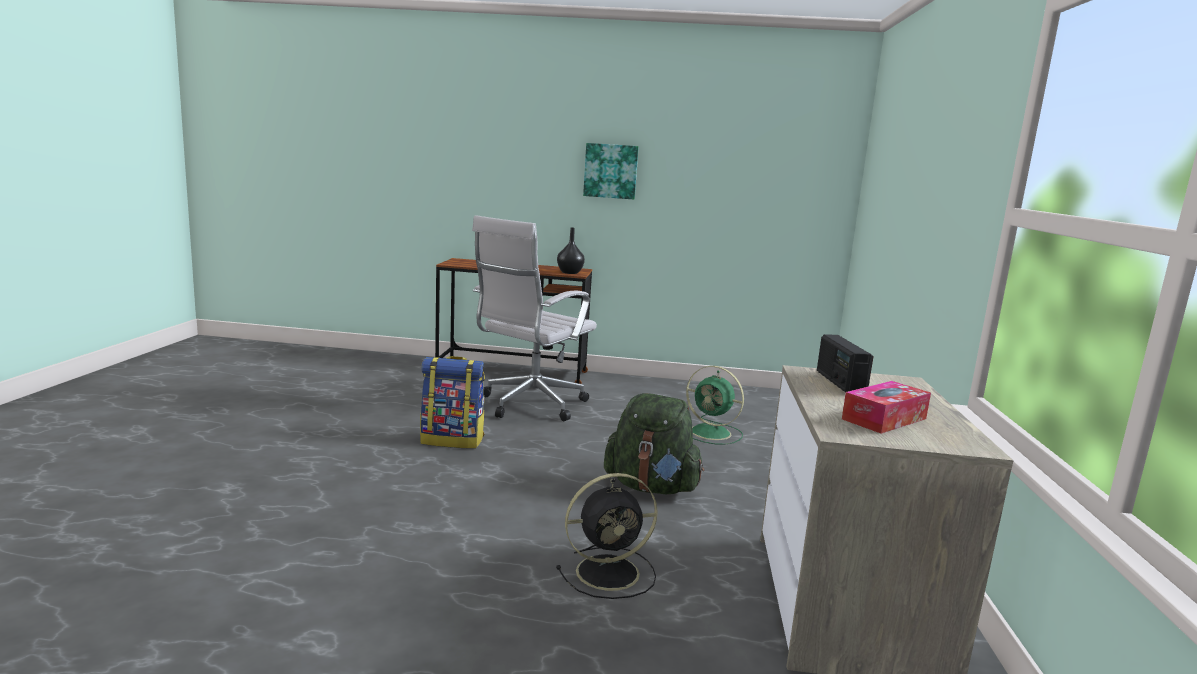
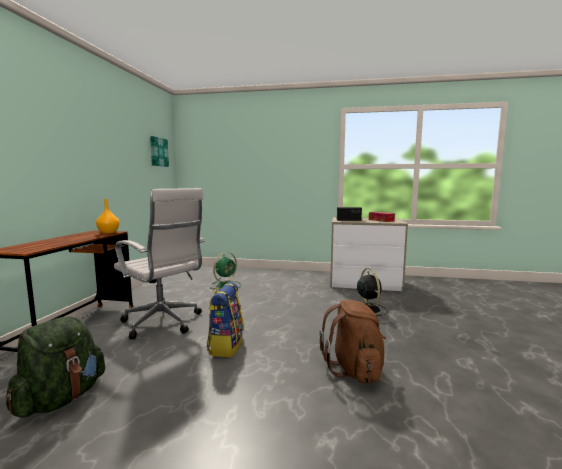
camera: 85 degrees left, 5 degrees down
black vase [557,228,585,274] -> orange vase [96,199,119,234]
picture [583,143,639,200] -> picture moved to [150,136,169,167]
green backpack [604,393,704,494] -> green backpack moved to [6,316,105,418]
none -> brown backpack [320,300,386,384]

